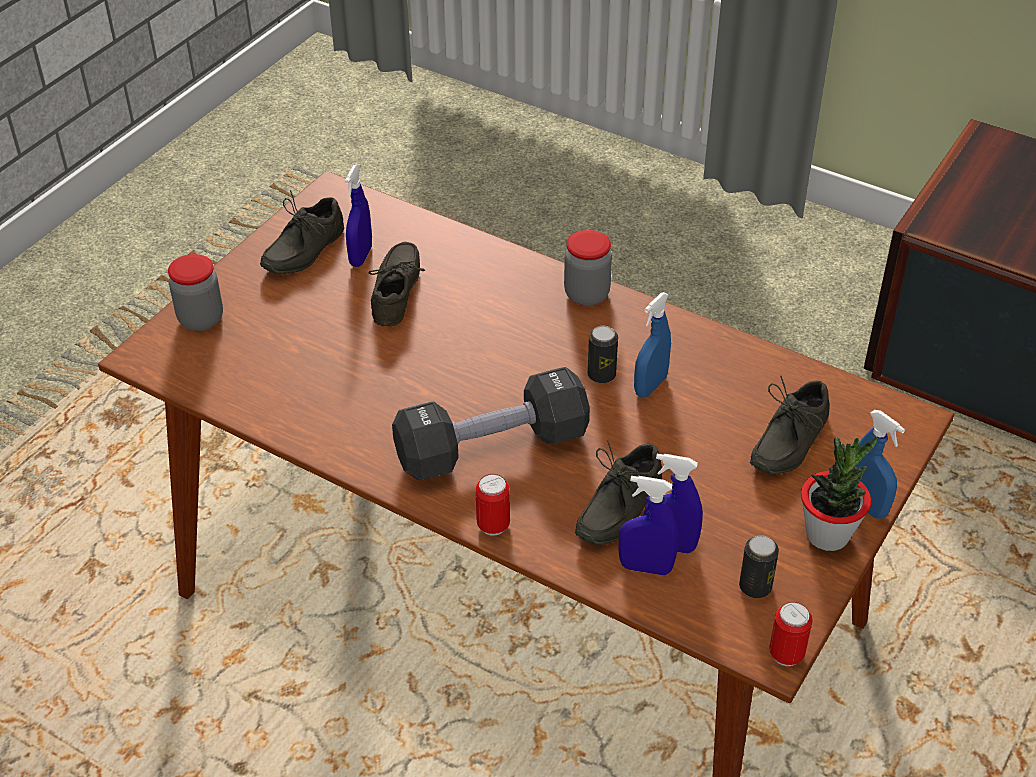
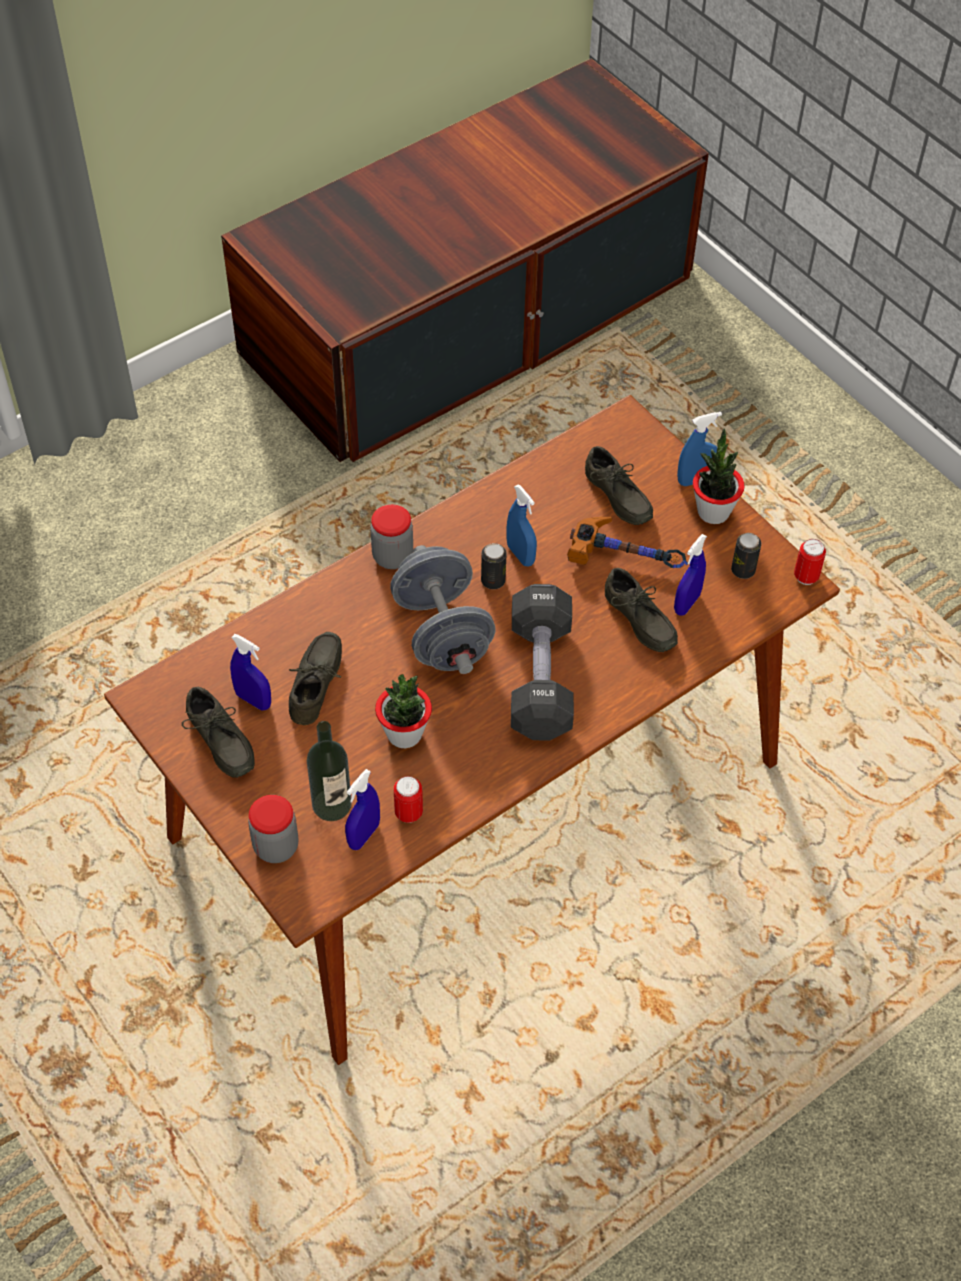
camera: 70 degrees left, 10 degrees up
grey shoe [368,242,425,326] -> grey shoe turned 75 degrees clockwise [289,632,342,725]
can [476,474,510,535] -> can moved to [393,776,423,823]
blue spray bottle [619,476,678,575] -> blue spray bottle moved to [345,769,380,850]
none -> bottle [307,721,352,821]
none -> potted plant [375,674,432,748]
none -> grey dumbbell [390,545,496,674]
none -> hammer [567,517,688,568]

